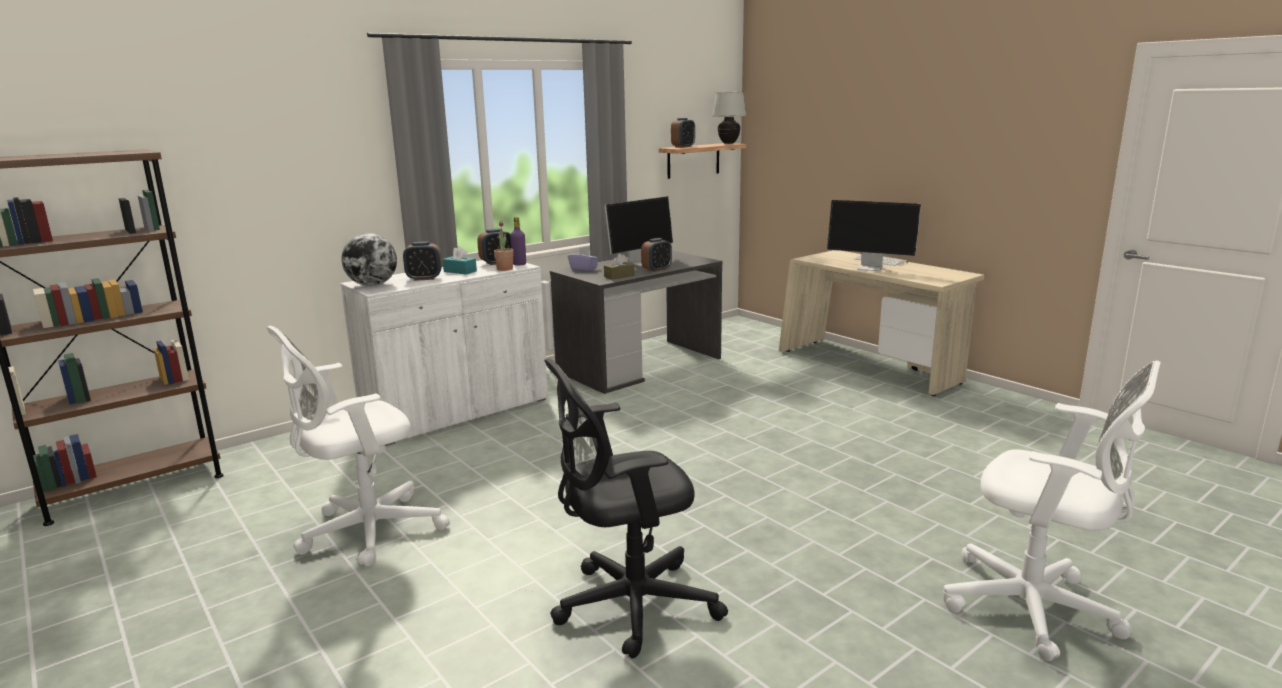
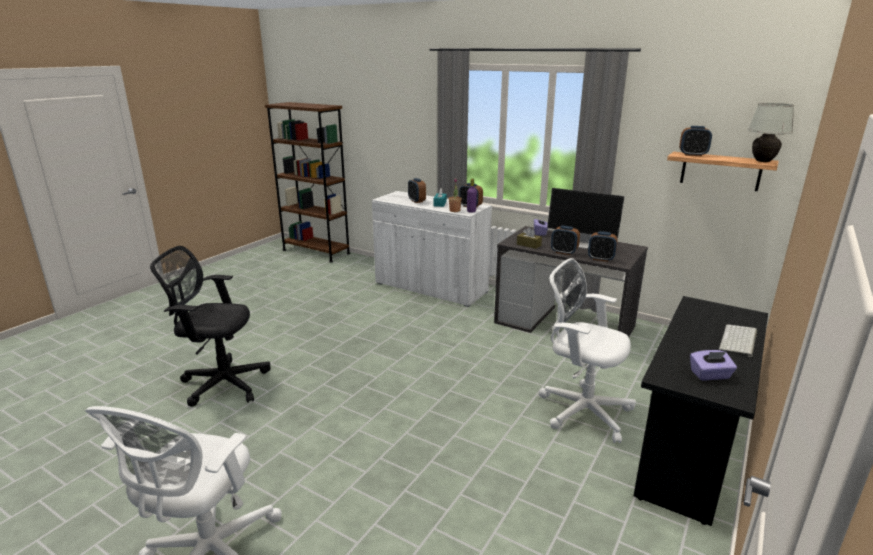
camera: 70 degrees right, 5 degrees up
white office chair [266,326,450,566] -> white office chair moved to [539,258,636,443]
globe [341,233,397,286] -> none
black office chair [544,358,728,659] -> black office chair turned 45 degrees counterclockwise [150,246,271,407]
beige desk [779,250,984,396] -> black desk [634,296,768,526]
monitor [827,200,921,271] -> none
none -> alarm clock [588,231,618,262]
none -> purple tissue box [690,350,737,380]

